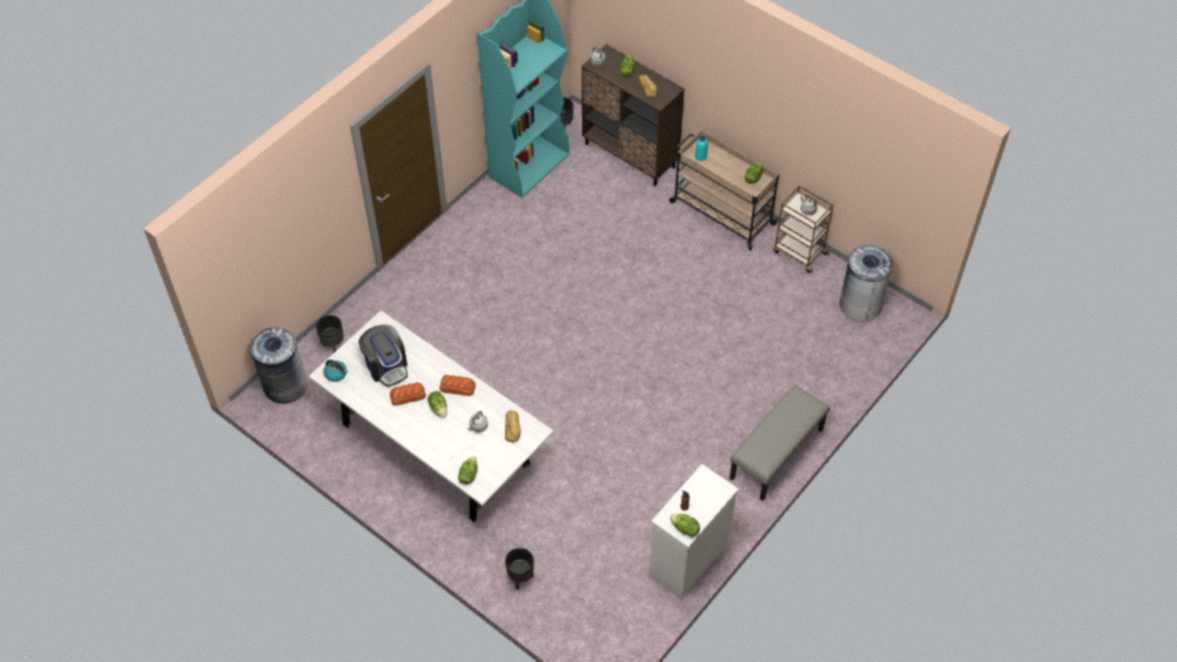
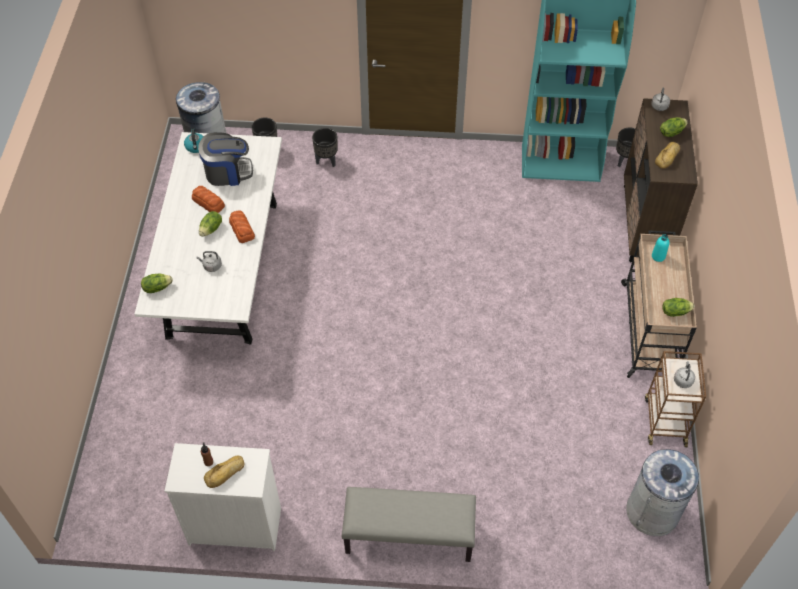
camera: 55 degrees right, 0 degrees up
coffee machine [358,325,408,387] -> coffee machine turned 120 degrees counterclockwise [198,132,253,186]
bread [505,410,521,443] -> bread moved to [204,456,245,488]
black planter [505,548,534,590] -> black planter moved to [312,128,338,167]
lettuce [670,514,700,537] -> none

